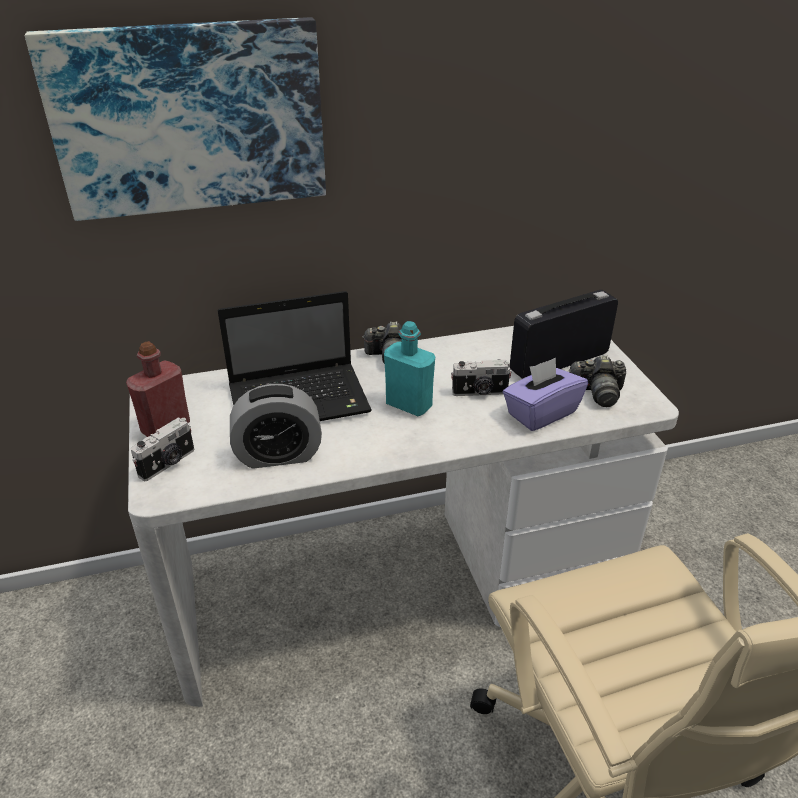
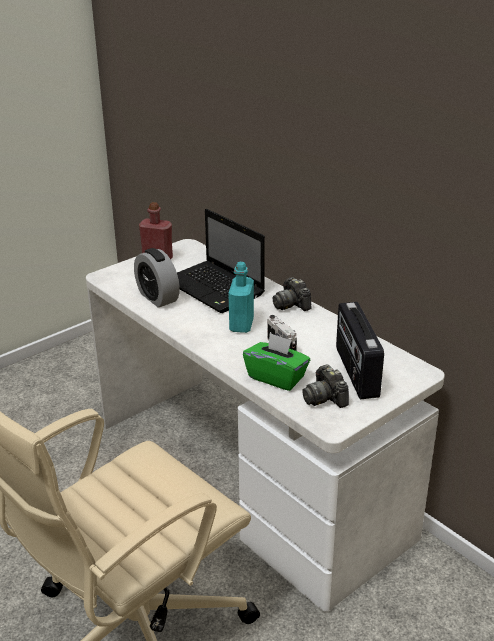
camera: 65 degrees right, 5 degrees down
picture [25,17,326,221] -> none
camera [131,417,194,481] -> none
purple tissue box [503,358,588,431] -> green tissue box [243,333,310,391]
radio [510,290,618,379] -> radio turned 135 degrees counterclockwise [336,302,384,399]

